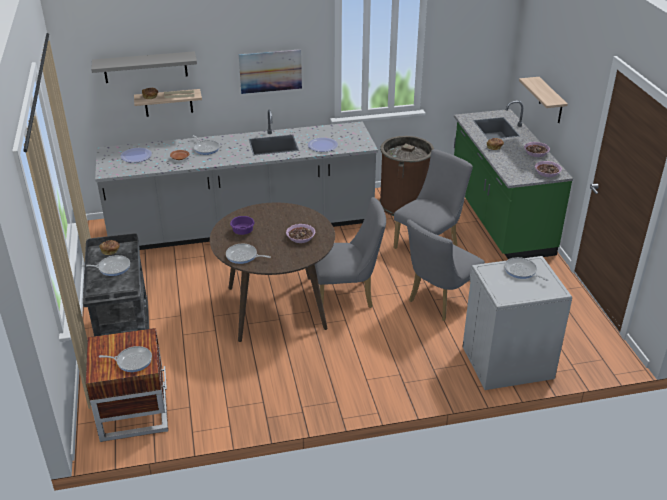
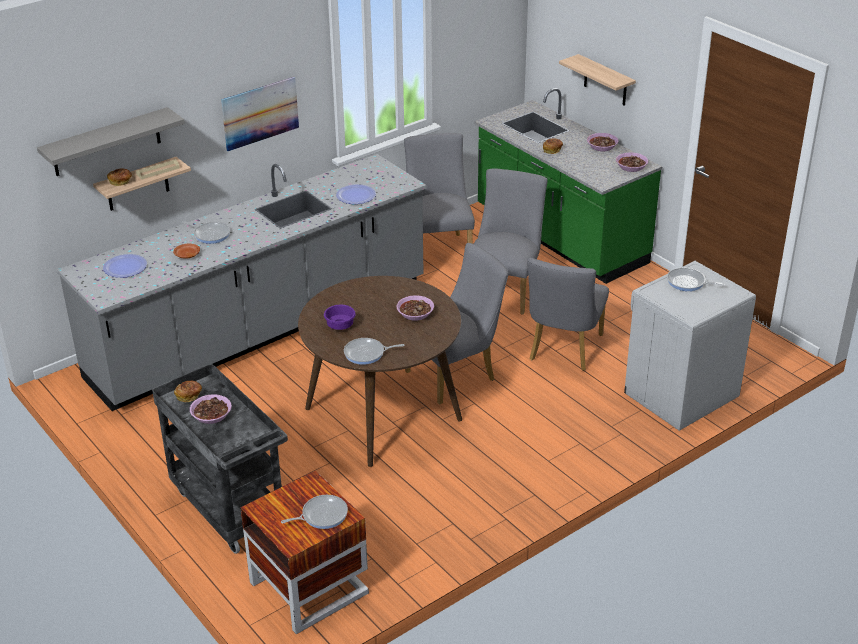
camera: 25 degrees left, 0 degrees up
frying pan [82,255,130,276] -> bowl [190,394,232,424]
brown trash can [380,136,434,216] -> grey chair [404,133,475,243]

